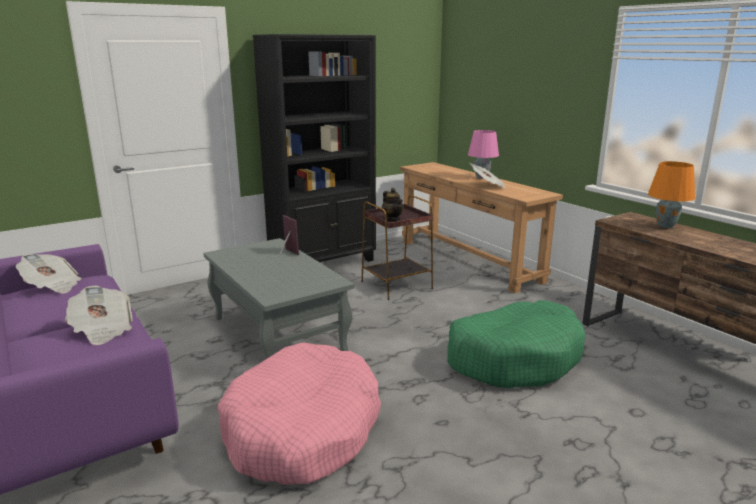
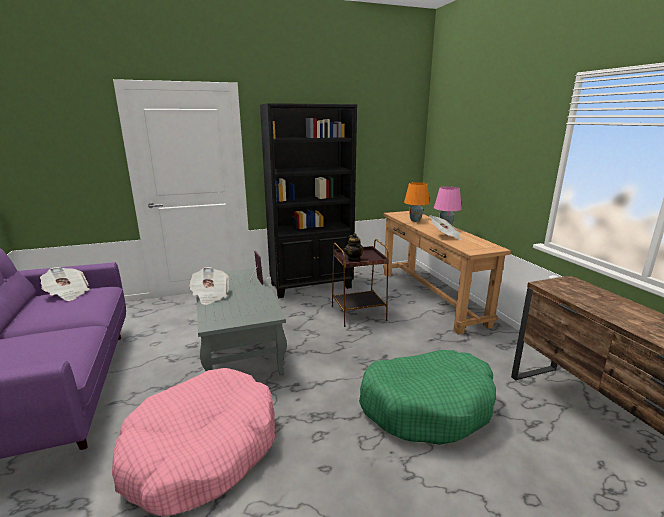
camera: 15 degrees right, 0 degrees up
newspaper [65,286,132,345] -> newspaper moved to [189,267,229,305]
orange table lamp [648,161,695,228] -> orange table lamp moved to [404,182,430,222]

